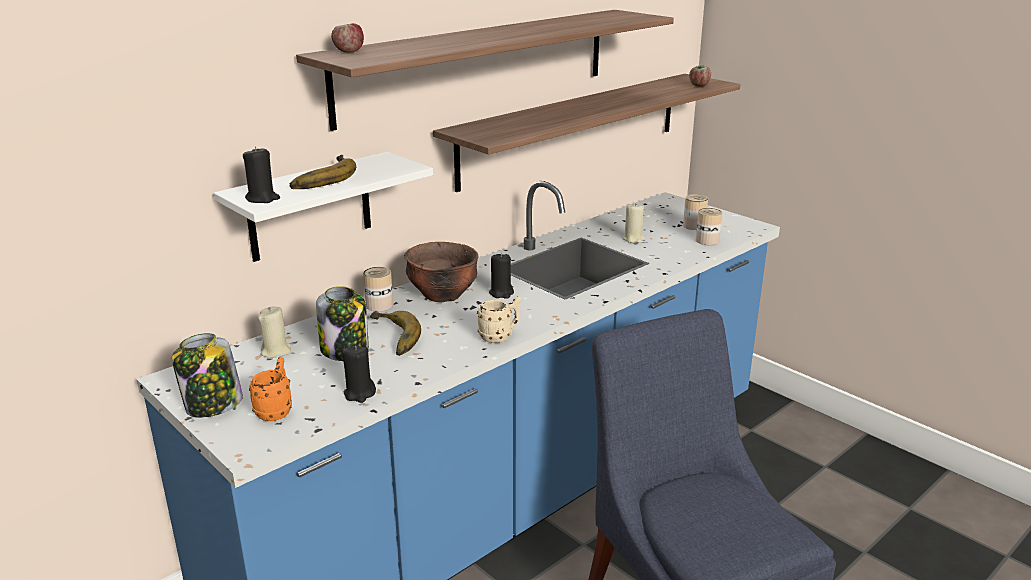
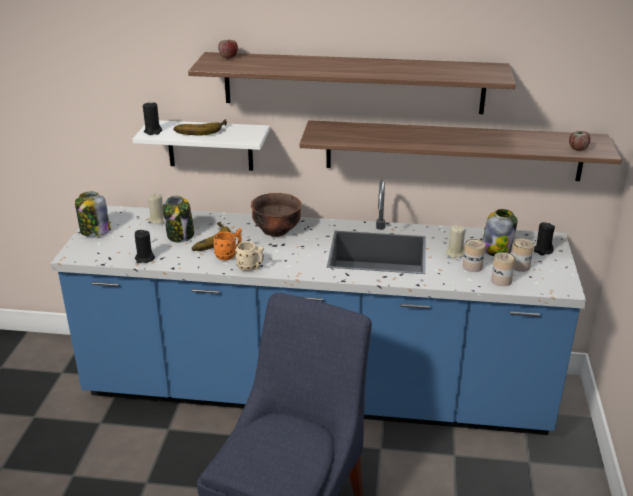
camera: 50 degrees right, 5 degrees up
orange mug [249,357,292,421] -> orange mug moved to [213,228,242,260]
can [363,267,393,312] -> can moved to [463,239,486,272]
black candle [489,253,514,299] -> black candle moved to [534,222,555,256]
none -> jar [482,209,518,256]

